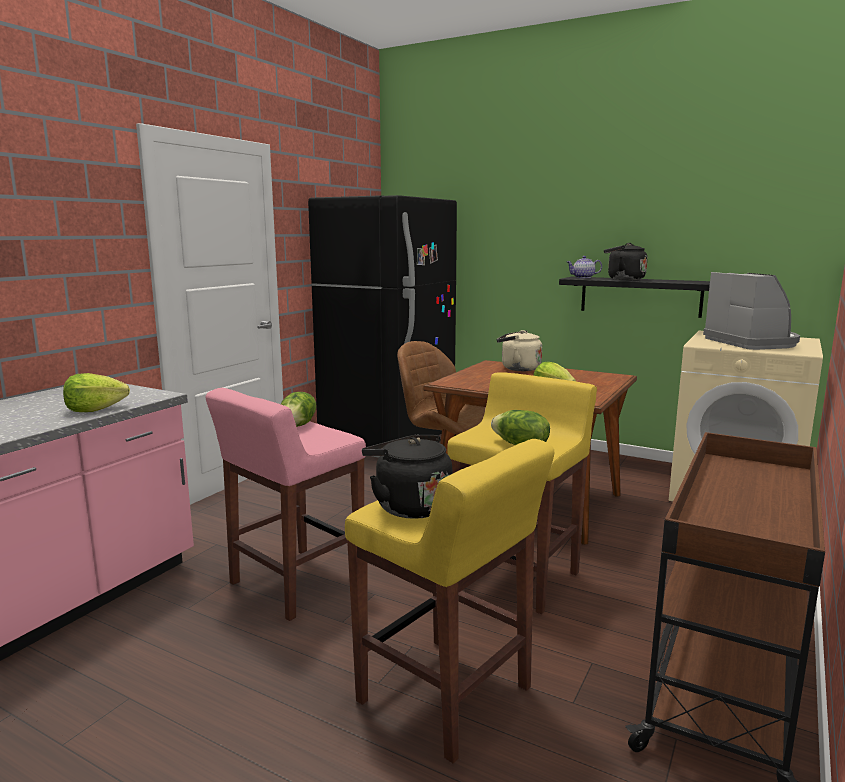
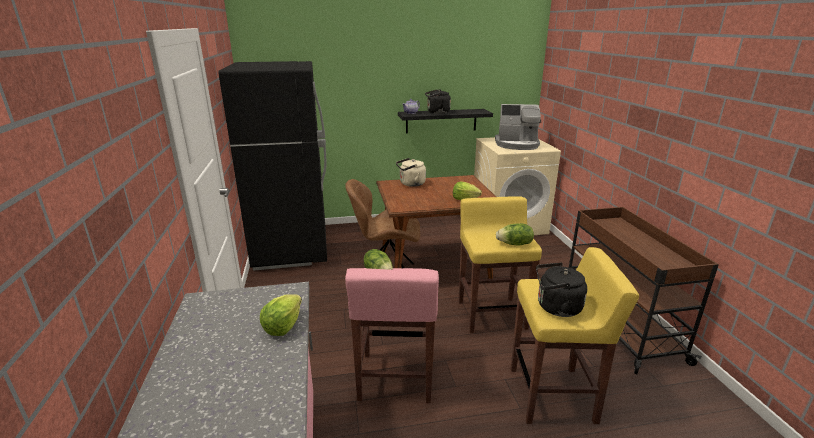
camera: 40 degrees left, 10 degrees up
coffee machine [703,272,800,350] -> coffee machine turned 150 degrees clockwise [495,104,541,150]

